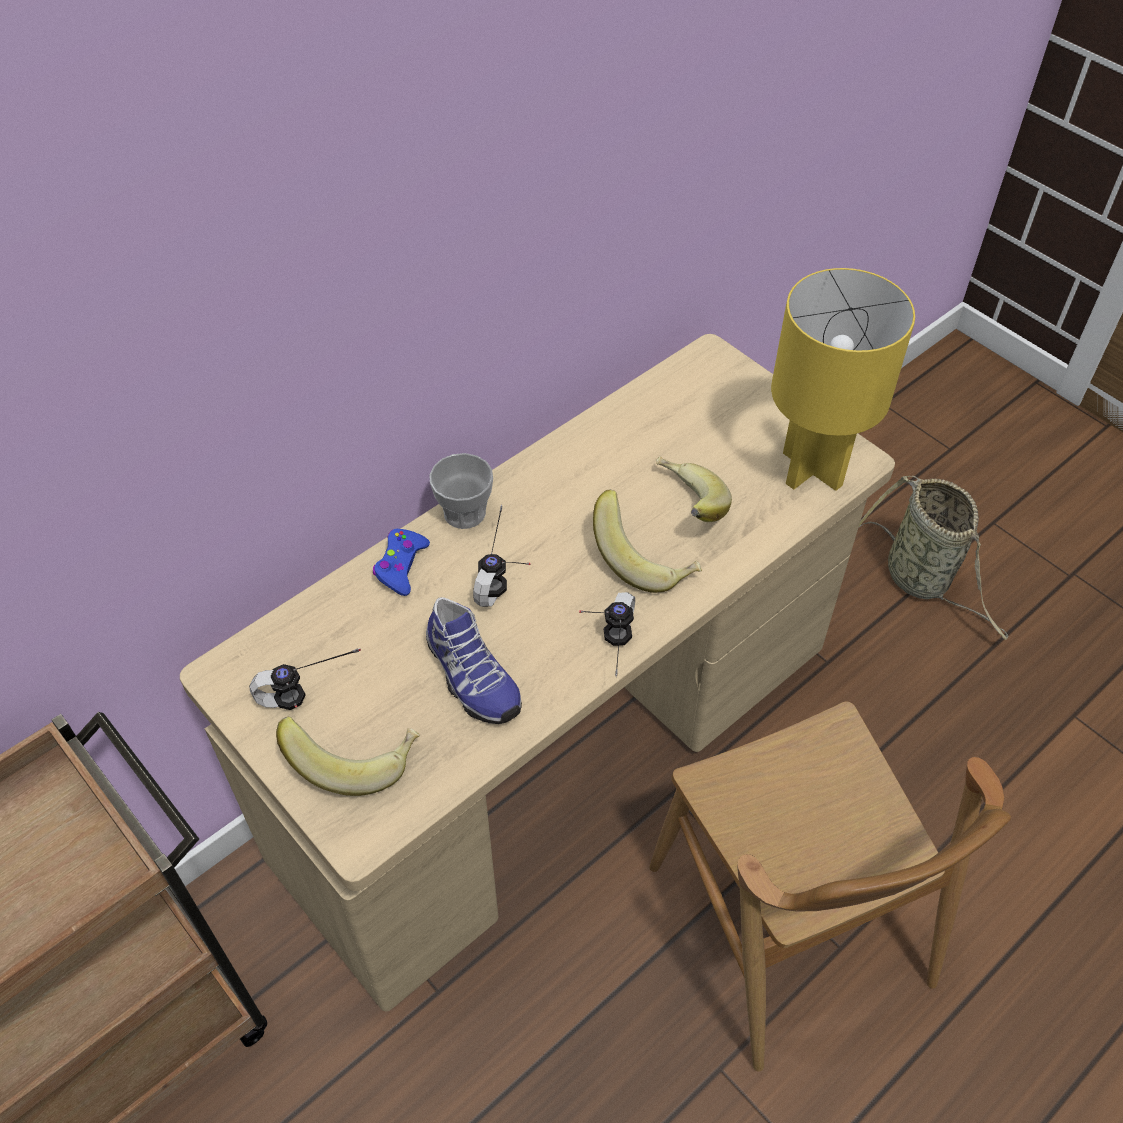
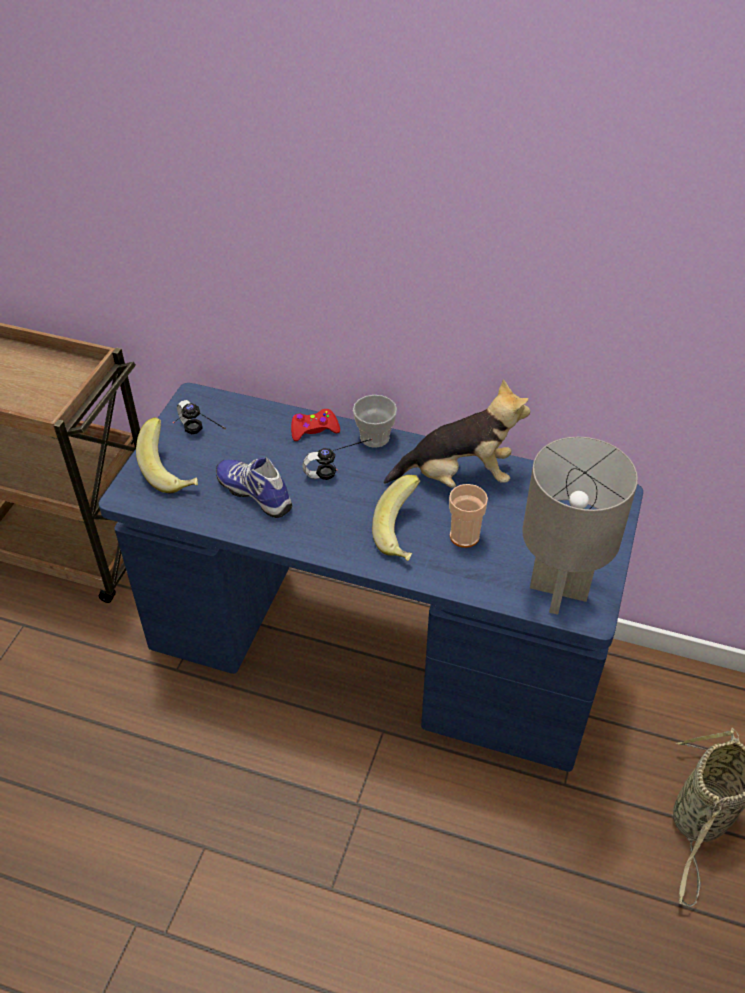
camera: 60 degrees right, 5 degrees down
beige desk [180,334,895,1012] -> blue desk [99,383,643,772]
blue game controller [373,529,430,596] -> red game controller [291,409,340,441]
shoe [426,597,522,724] -> shoe turned 105 degrees clockwise [216,457,292,518]
headphones [579,592,635,677] -> none
brown chair [649,701,1011,1071] -> none
banana [656,456,732,522] -> cup [449,484,488,548]
yellow table lamp [771,268,915,491] -> grey table lamp [522,437,638,615]
none -> plush toy [384,379,530,488]

